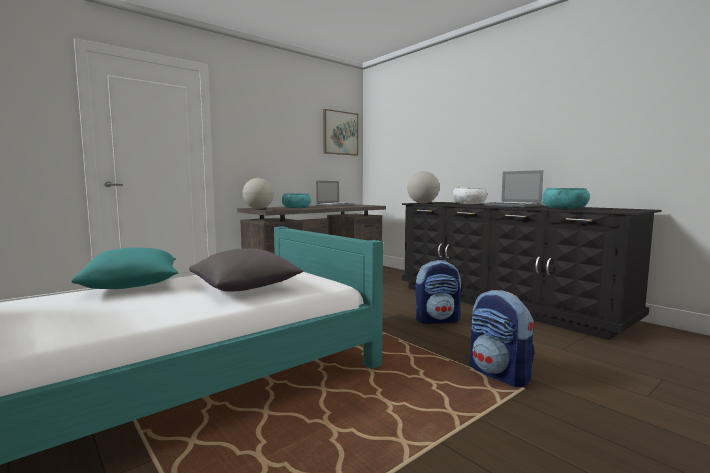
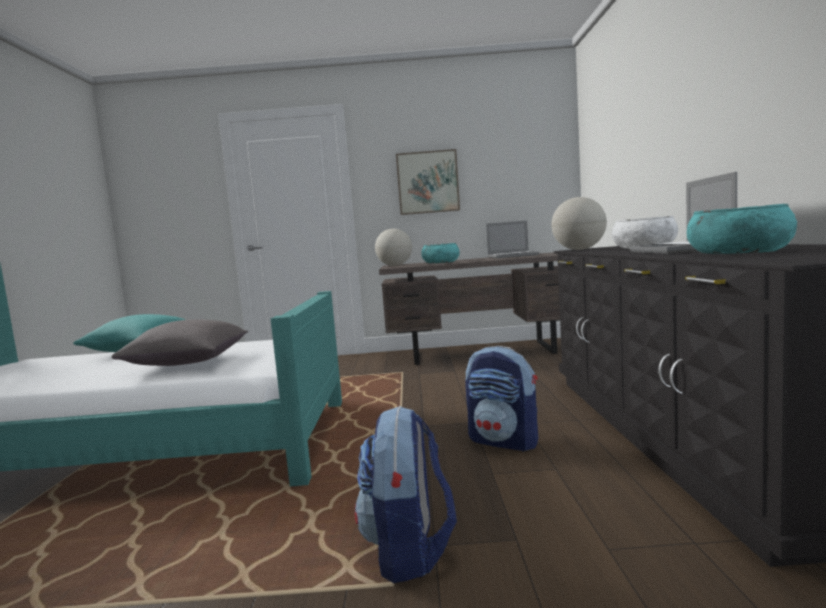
camera: 40 degrees right, 0 degrees up
picture [323,109,358,156] -> picture moved to [396,149,460,215]

